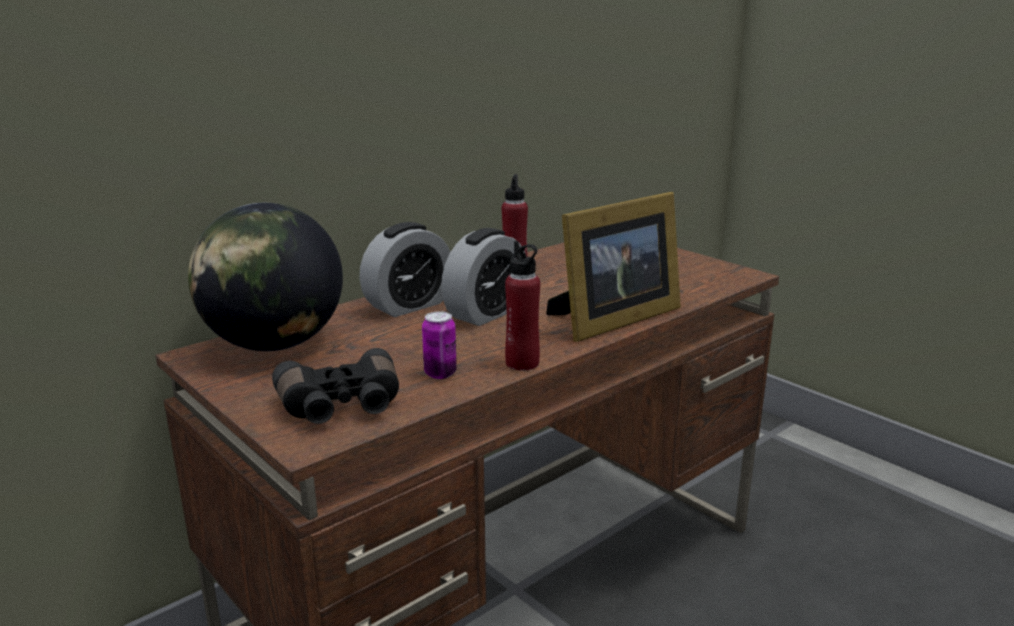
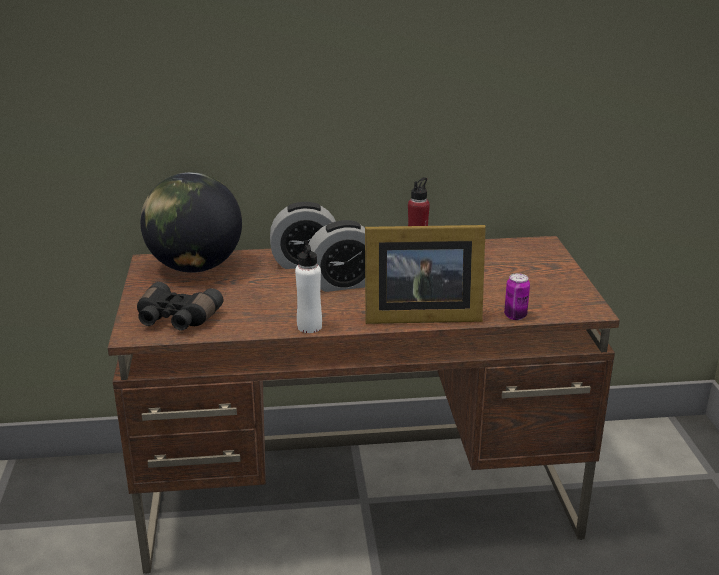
camera: 35 degrees right, 5 degrees up
can [422,311,457,379] -> can moved to [504,273,530,320]
red bottle [505,241,540,370] -> white bottle [295,240,322,333]

